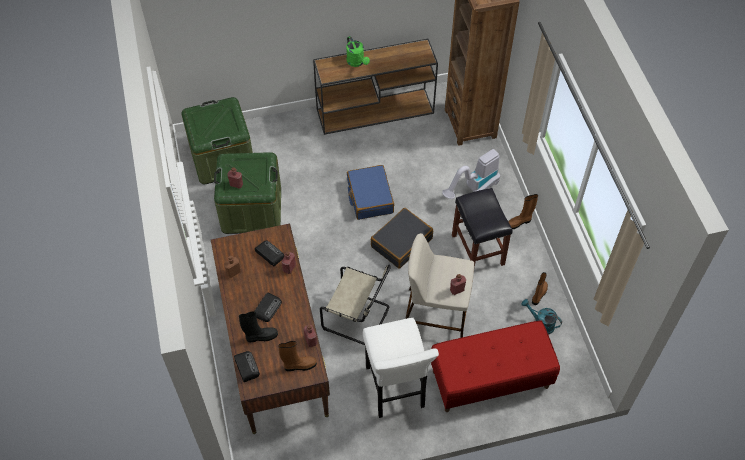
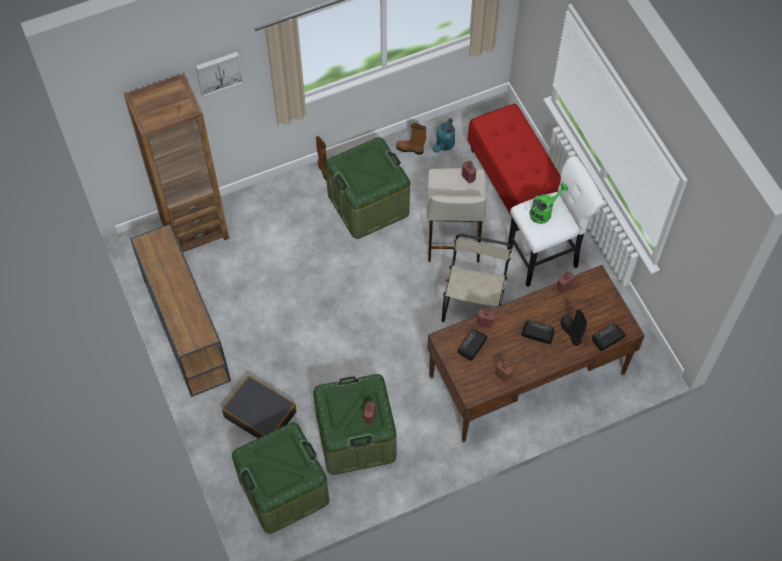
camera: 100 degrees left, 5 degrees up
brown boot [278,341,317,371] -> none
green watering can [346,36,370,67] -> green watering can moved to [529,183,568,224]
blue suitcase [347,165,394,220] -> none
black suitcase [371,208,433,269] -> black suitcase moved to [222,376,296,438]
vacuum cleaner [442,149,500,199] -> none
black stool [452,188,513,267] -> green storage box [326,137,410,239]
none -> picture [196,52,243,97]

